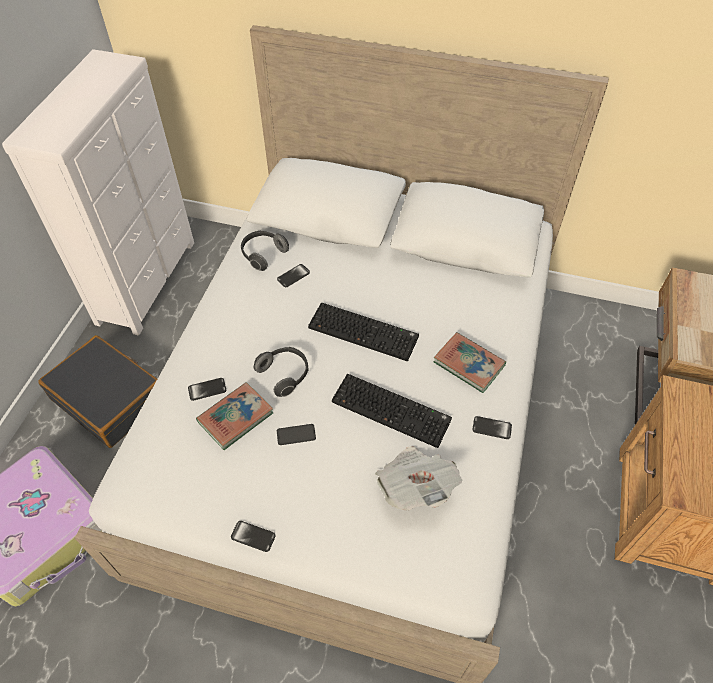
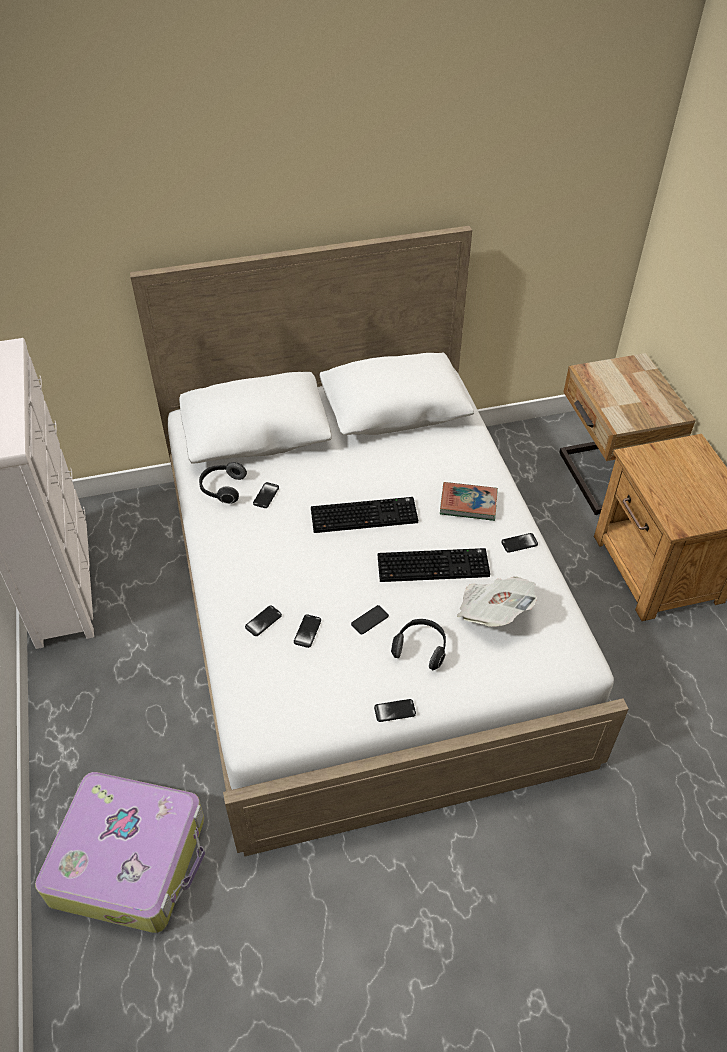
camera: 30 degrees left, 5 degrees down
black suitcase [38,335,157,448] -> none
book [196,382,273,450] -> phone [294,614,321,648]
headphones [254,347,308,397] -> headphones moved to [391,619,446,670]

